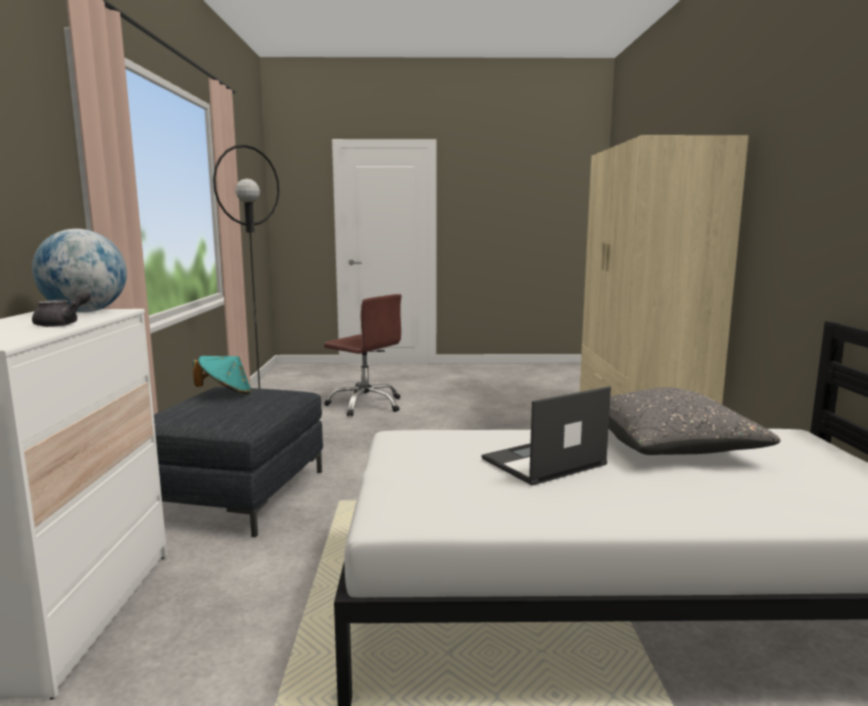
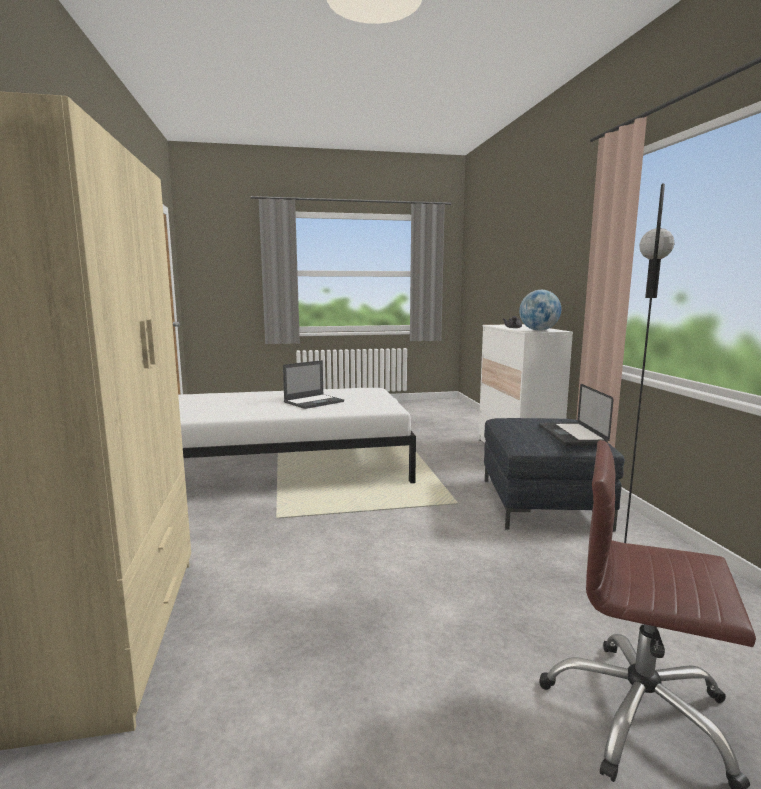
camera: 170 degrees right, 0 degrees up
turquoise hat [193,356,251,394] -> laptop [539,384,614,446]
grey pillow [609,387,781,455] -> none

